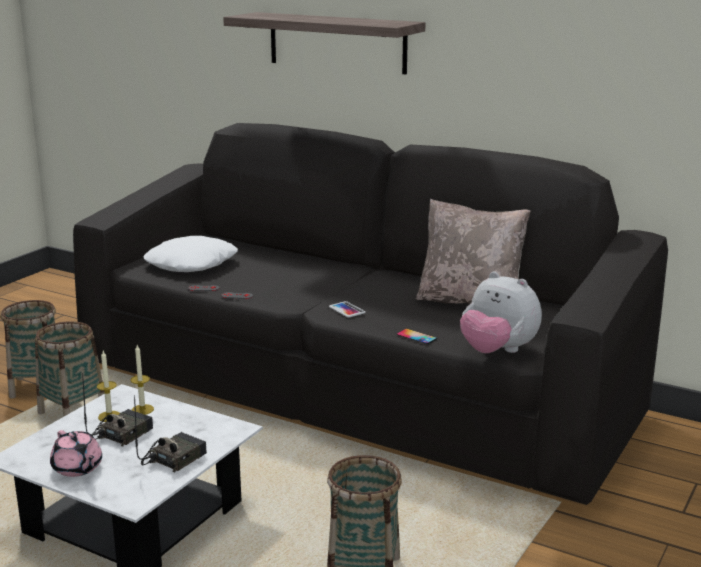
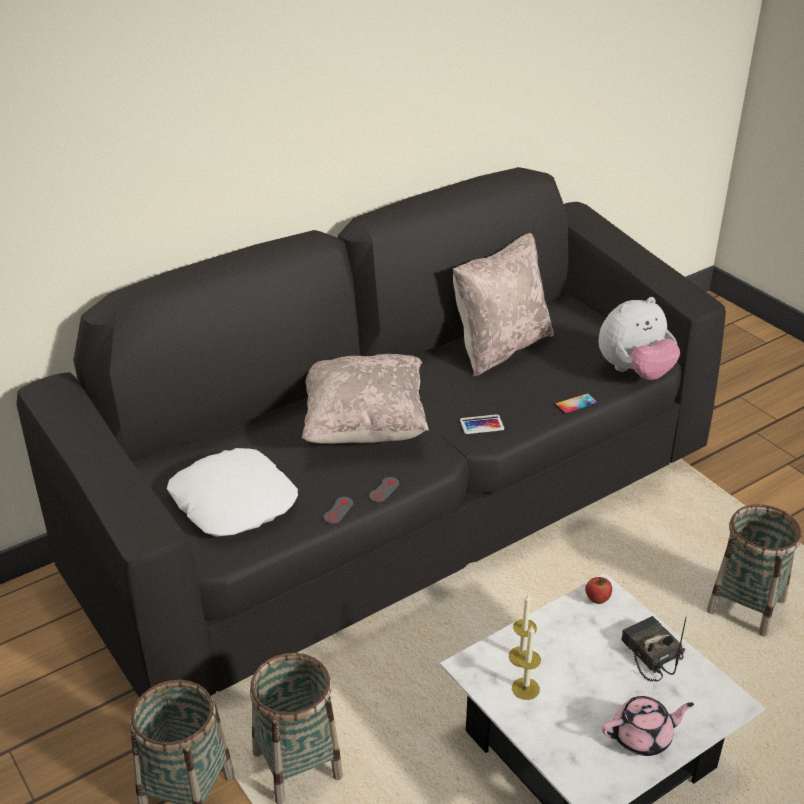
camera: 65 degrees left, 15 degrees up
radio [82,373,153,447] -> none
shelf [223,12,425,75] -> none
none -> beige pillow [302,354,429,444]
none -> apple [585,577,612,604]

